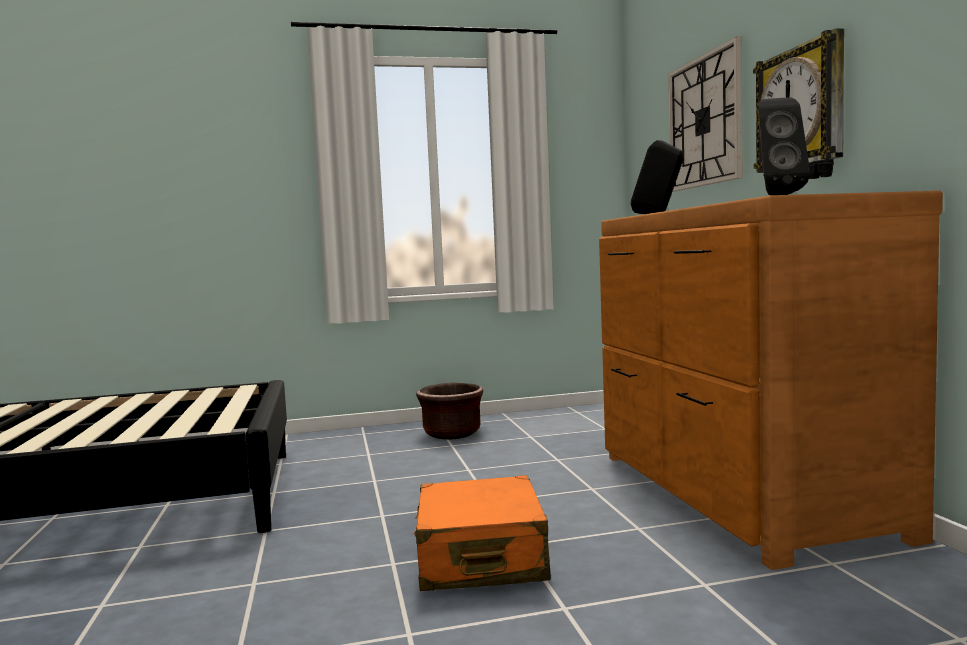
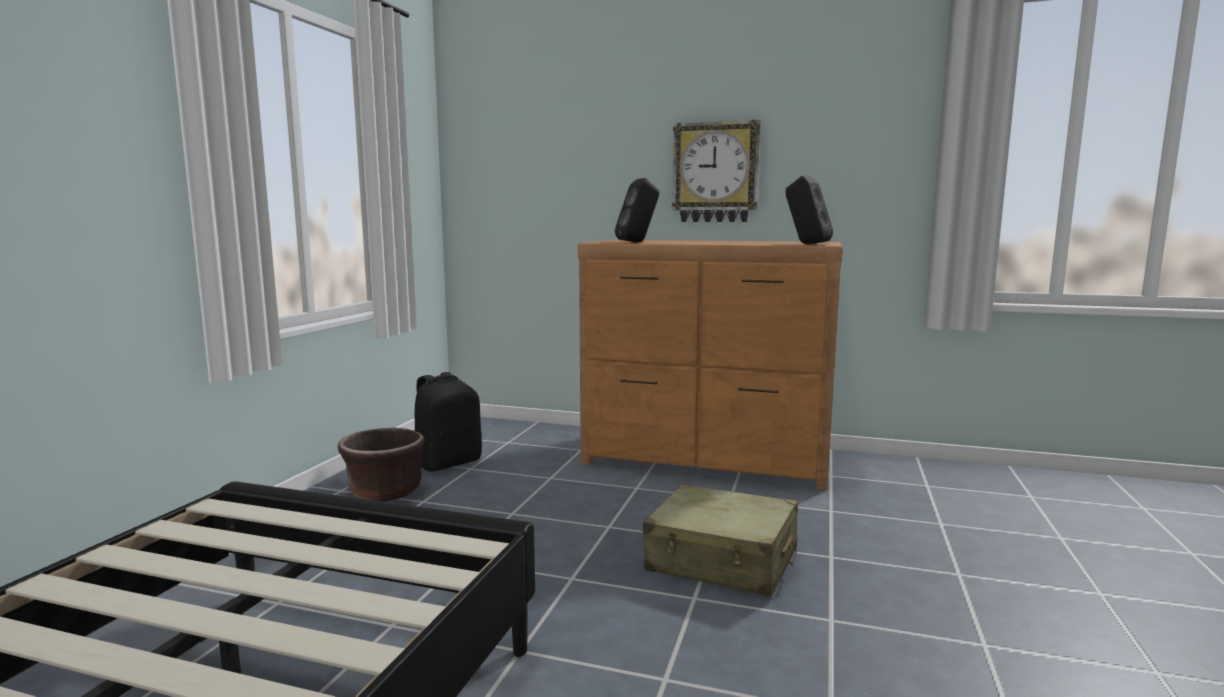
camera: 60 degrees left, 5 degrees up
orange suitcase [414,475,551,591] -> beige suitcase [643,484,798,596]
wall clock [668,36,743,192] -> none
none -> black backpack [415,372,482,472]

